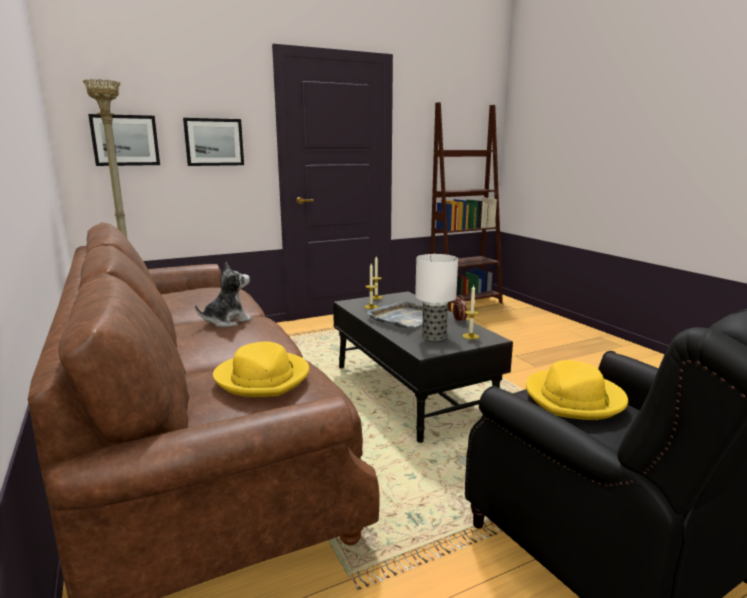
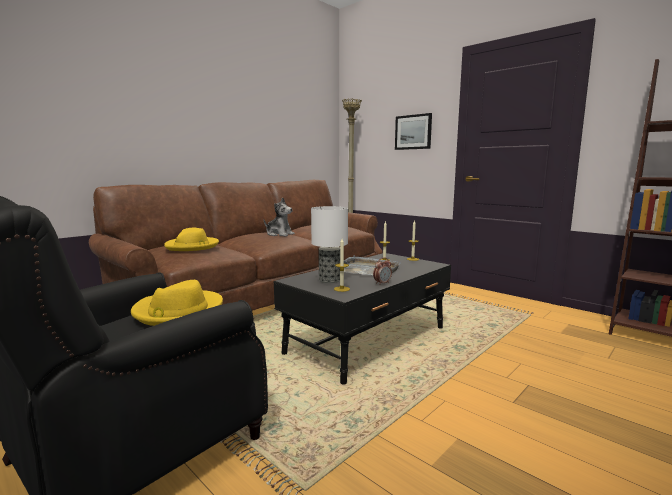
camera: 70 degrees right, 5 degrees down
picture [88,114,160,166] -> none

